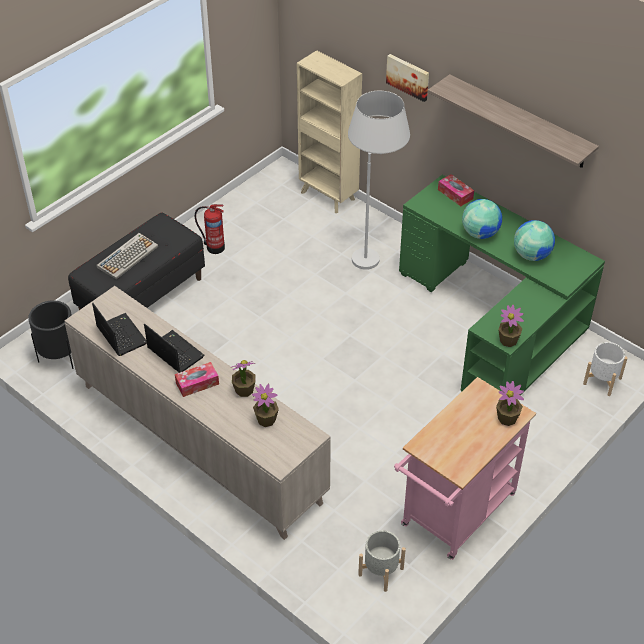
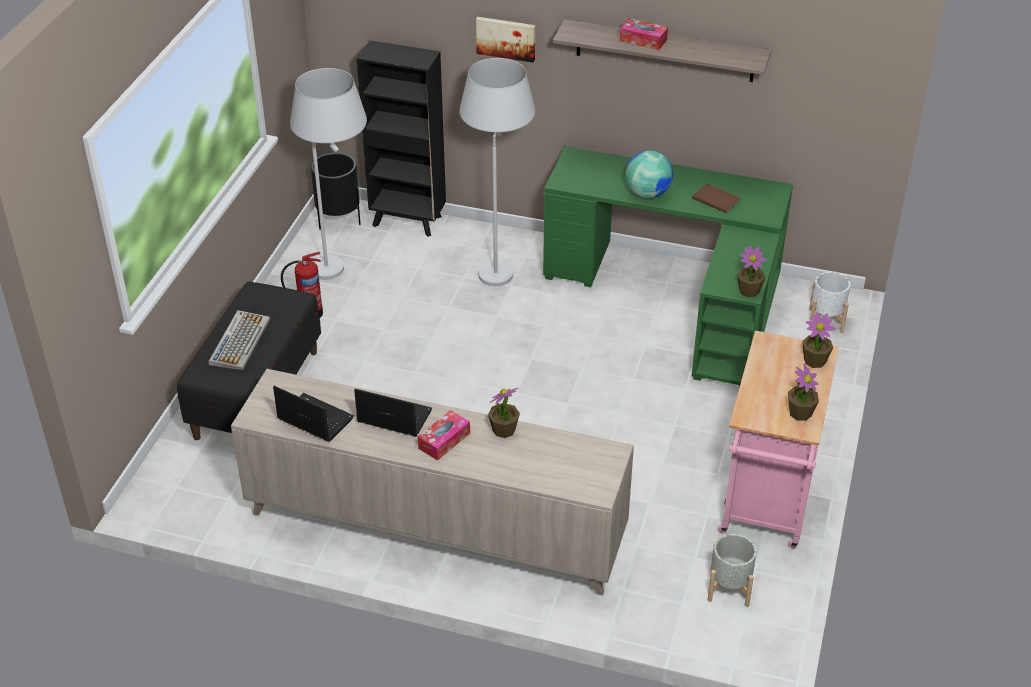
camera: 25 degrees left, 5 degrees down
black planter [28,300,74,369] -> black planter moved to [311,153,361,230]
potted plant [252,384,279,427] -> potted plant moved to [788,364,819,421]
beige bookcase [297,50,362,213] -> black bookcase [357,40,446,237]
tissue box [438,174,474,206] -> tissue box moved to [619,18,668,50]
globe [514,220,555,261] -> brown book [692,184,740,213]
none -> white floor lamp [290,68,367,280]

